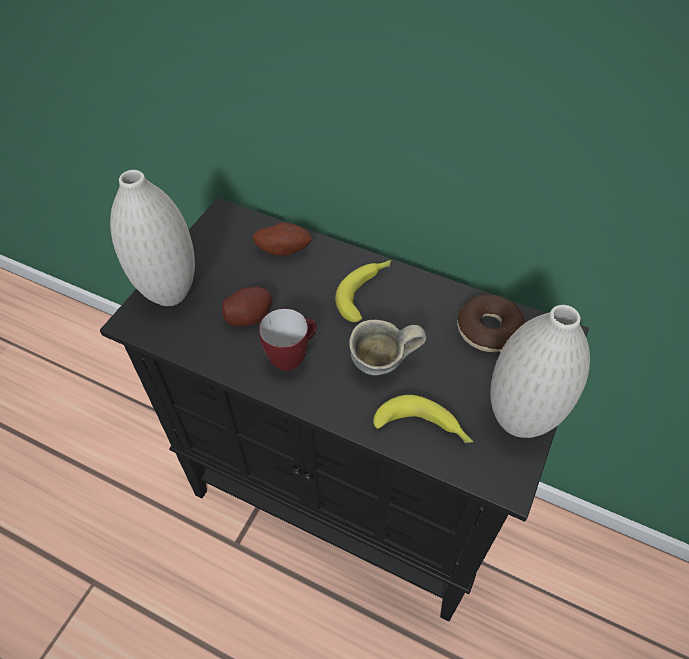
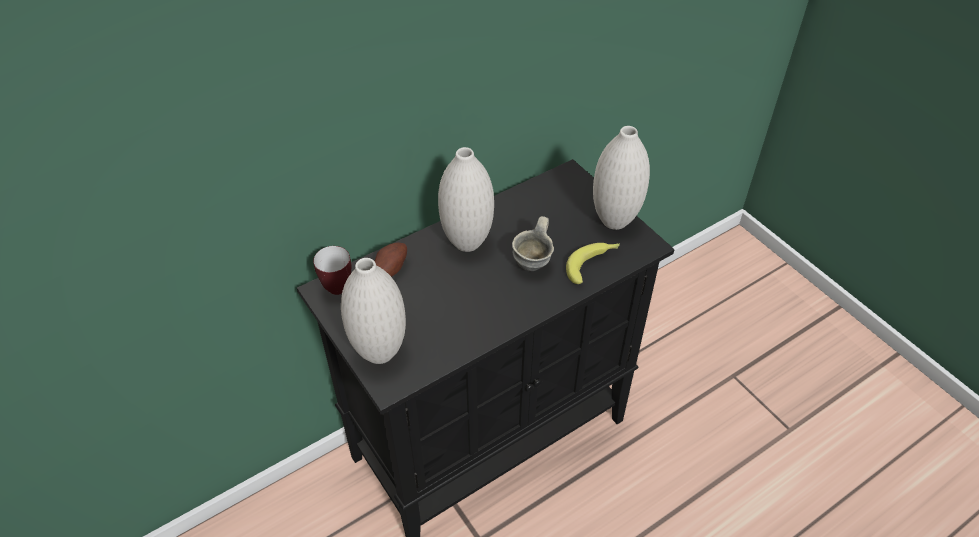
camera: 60 degrees left, 5 degrees down
potato [222,286,272,327] -> none
mug [259,309,317,371] -> mug moved to [313,246,351,295]
banana [335,260,391,322] -> white vase [438,147,494,252]
donut [457,294,526,352] -> none

